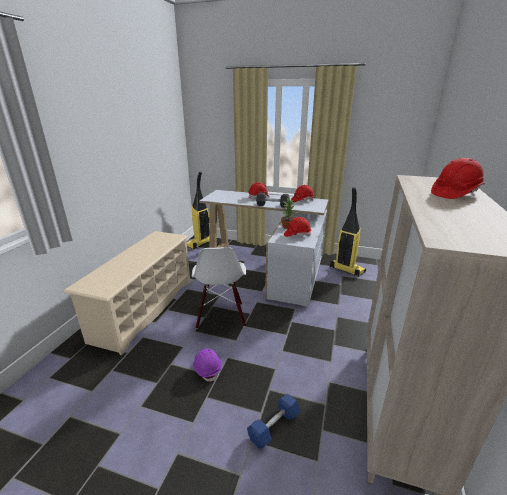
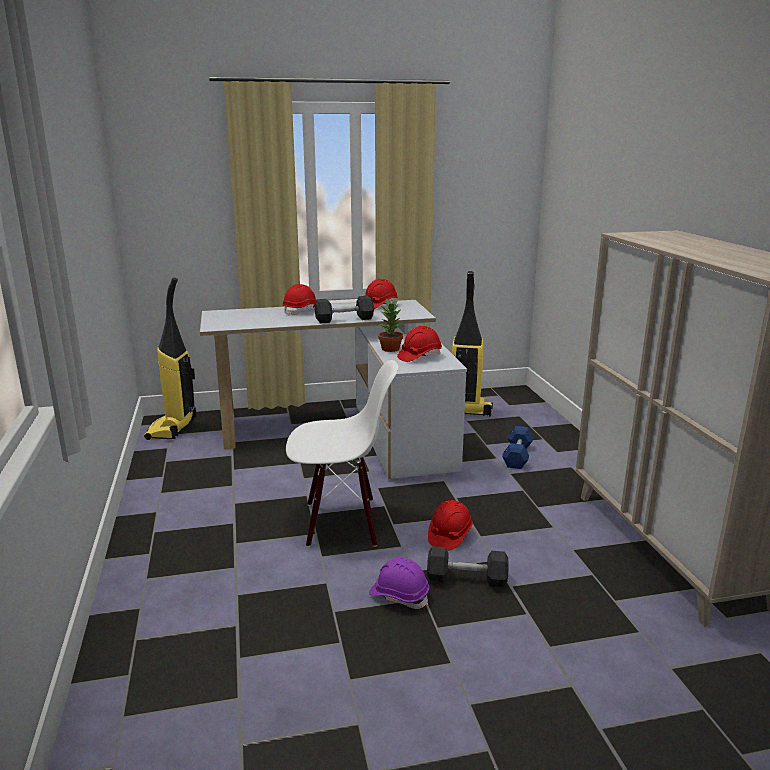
camera: 30 degrees left, 5 degrees down
beige shoe rack [62,231,190,355] -> none
white chair [192,247,246,329] -> white chair turned 60 degrees counterclockwise [286,360,398,547]
blue dumbbell [247,393,301,449] -> blue dumbbell moved to [502,426,533,469]
red hard hat [431,158,485,199] -> red hard hat moved to [428,500,473,551]
none -> grey dumbbell [427,546,509,587]

